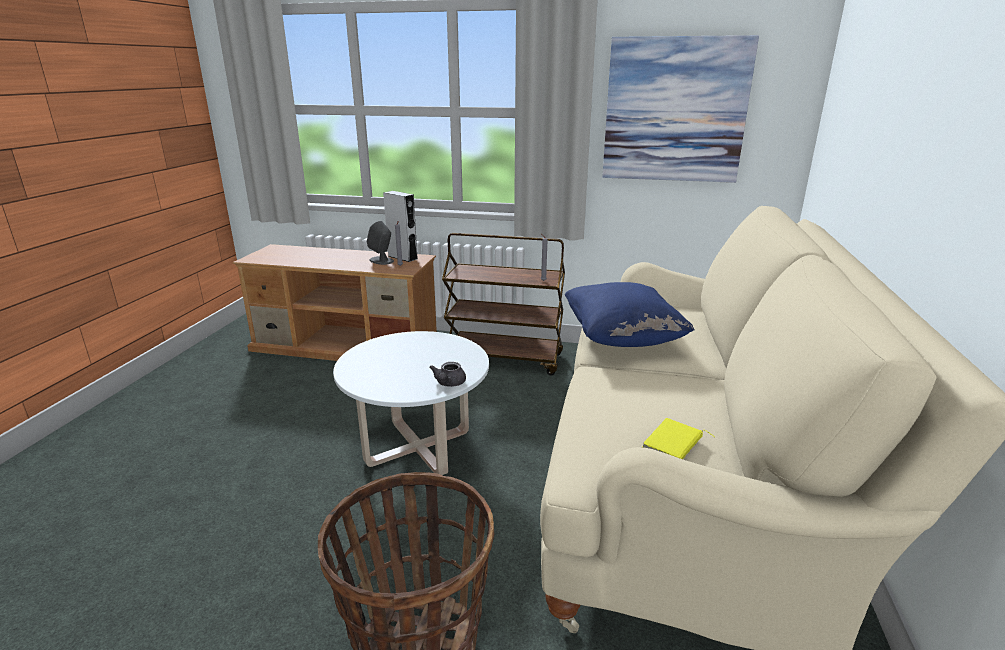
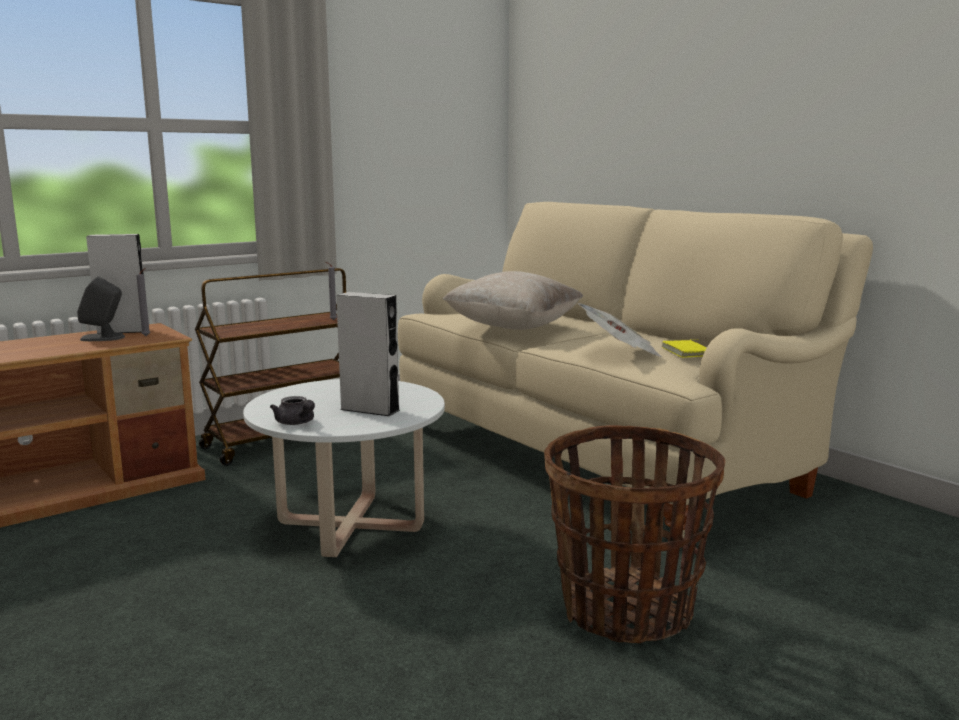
camera: 50 degrees left, 10 degrees down
grey teapot [429,362,466,387] -> grey teapot moved to [270,396,315,425]
blue pillow [565,282,695,347] -> beige pillow [443,271,583,330]
picture [602,35,759,183] -> none
none -> grey speaker [336,292,400,416]
none -> newspaper [577,303,662,357]

